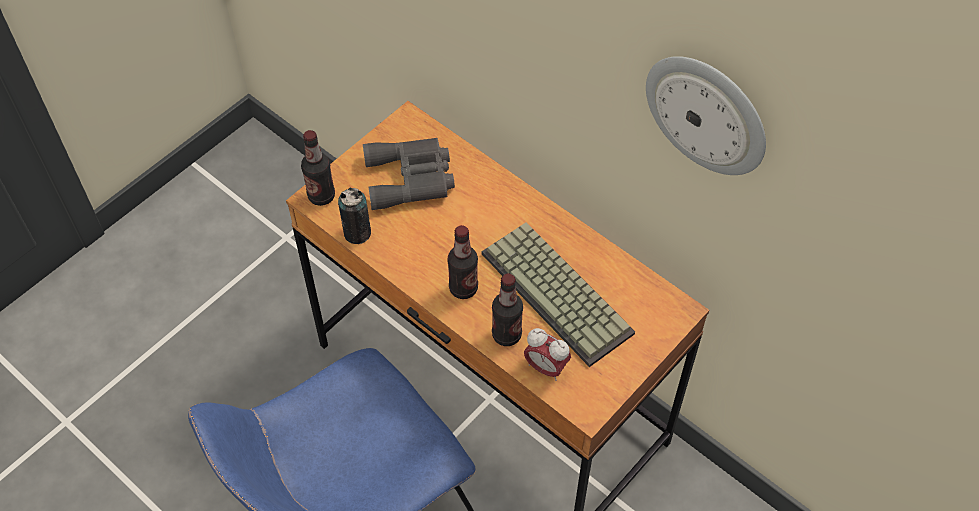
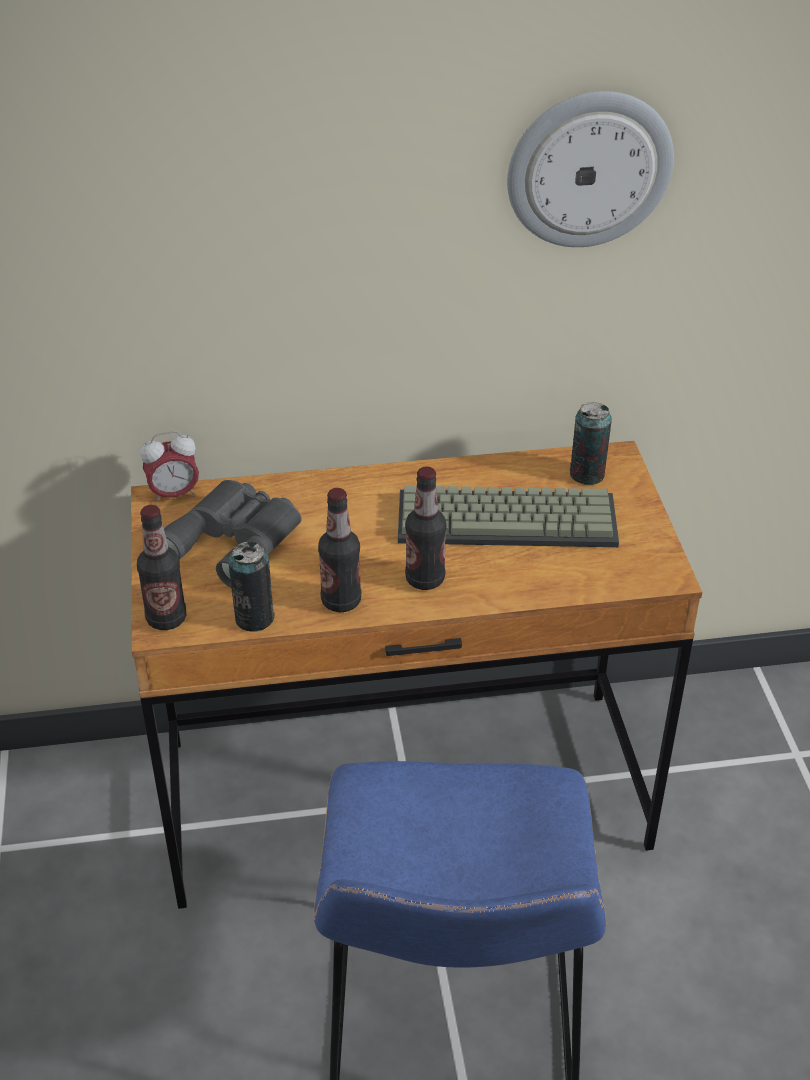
camera: 50 degrees left, 15 degrees down
bottle [492,274,523,346] -> bottle moved to [318,488,361,612]
alarm clock [524,328,571,381] -> alarm clock moved to [140,431,199,504]
none -> can [570,402,612,485]

